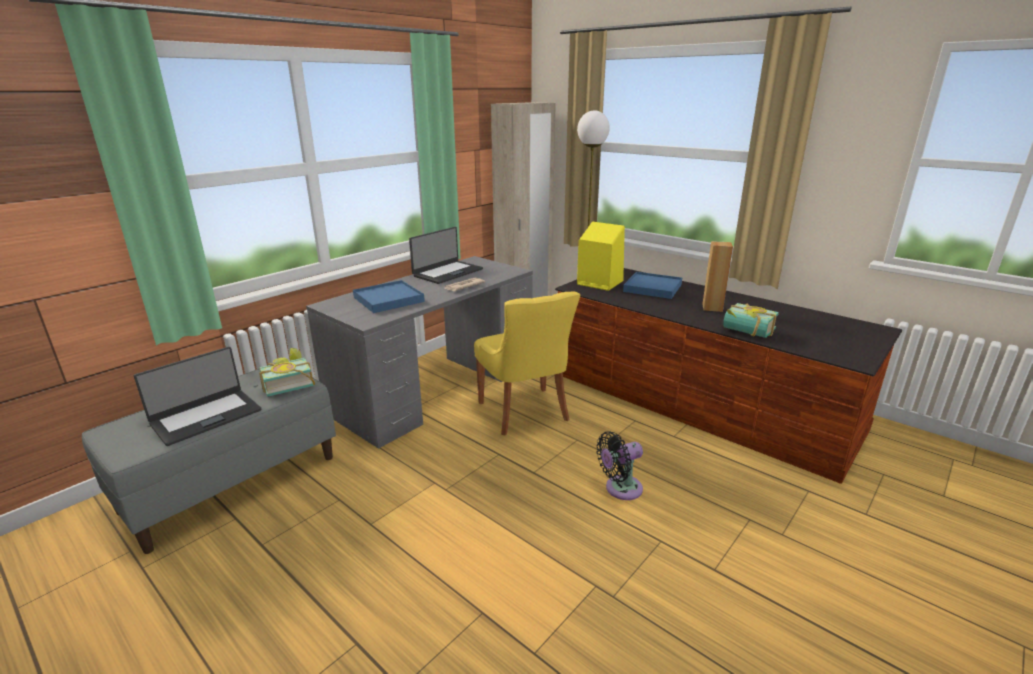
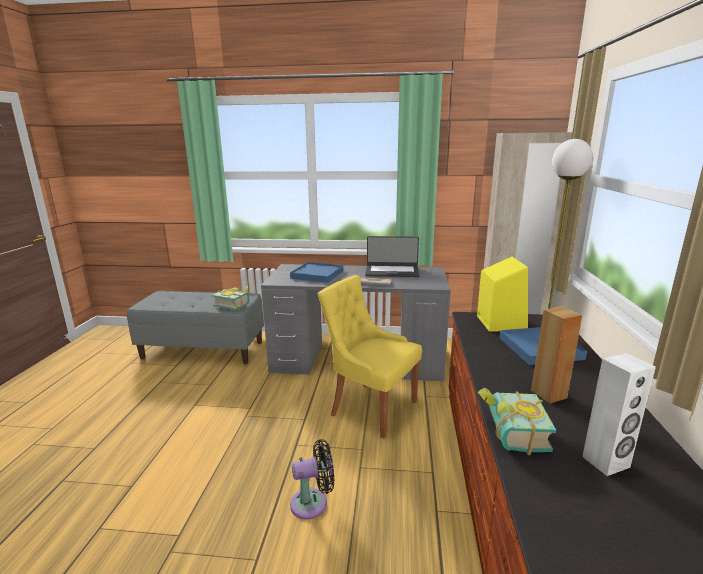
camera: 55 degrees right, 5 degrees down
laptop [134,346,261,446] -> none
yellow chair [474,292,580,435] -> yellow chair turned 90 degrees clockwise [318,275,422,439]
black fan [596,431,643,500] -> black fan turned 135 degrees clockwise [290,439,334,519]
none -> white speaker [582,353,656,476]

